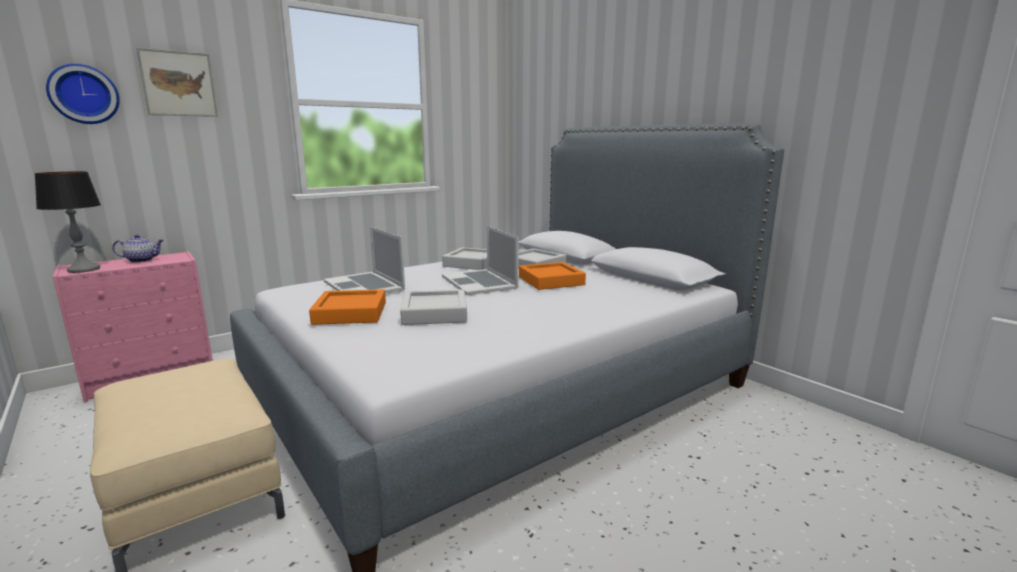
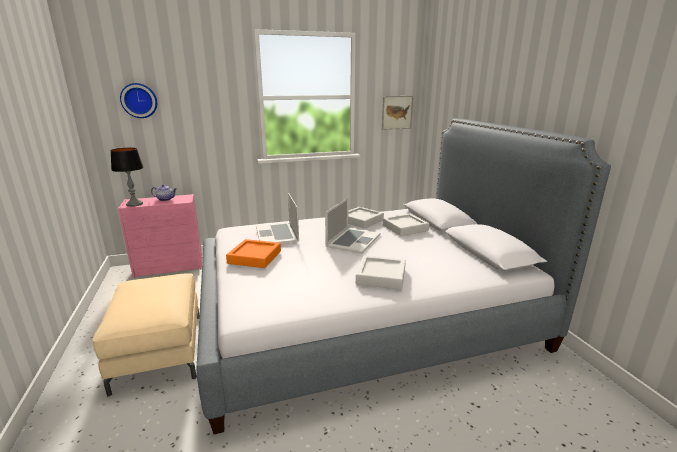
camera: 20 degrees right, 5 degrees up
picture [136,48,218,117] -> picture moved to [382,96,413,130]
grey tray [400,289,467,325] -> grey tray moved to [356,256,406,290]
laptop [442,226,519,295] -> laptop turned 150 degrees counterclockwise [325,197,380,254]
orange tray [519,262,586,290] -> none

